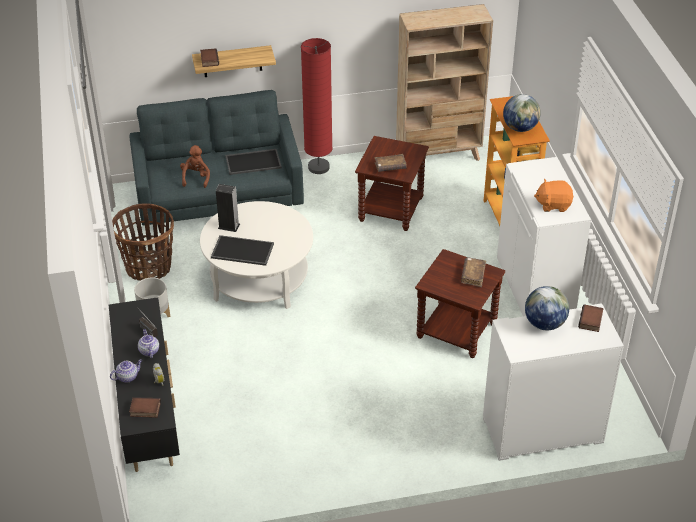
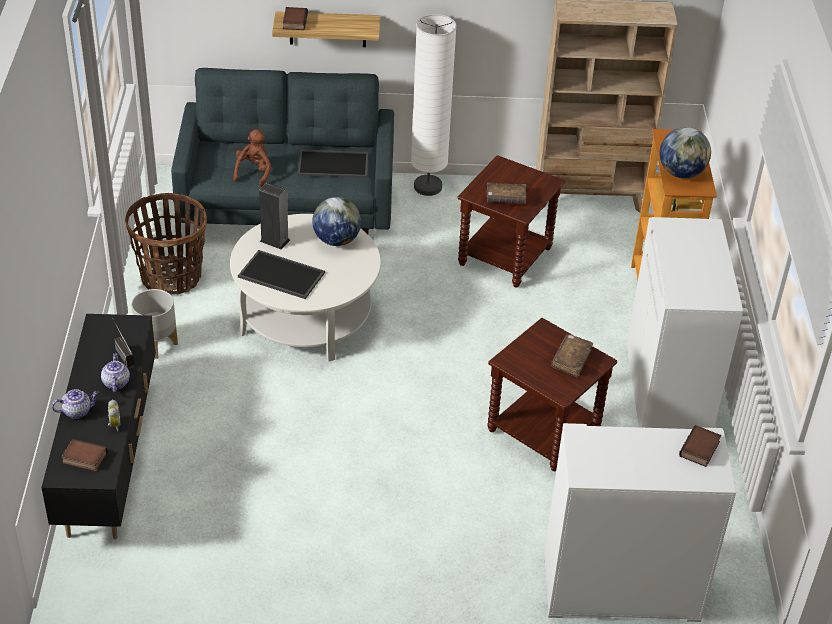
camera: 10 degrees right, 0 degrees up
red floor lamp [301,38,333,174] -> white floor lamp [411,14,457,196]
globe [525,286,569,330] -> globe moved to [312,197,361,246]
orange plush toy [534,179,574,212] -> none

